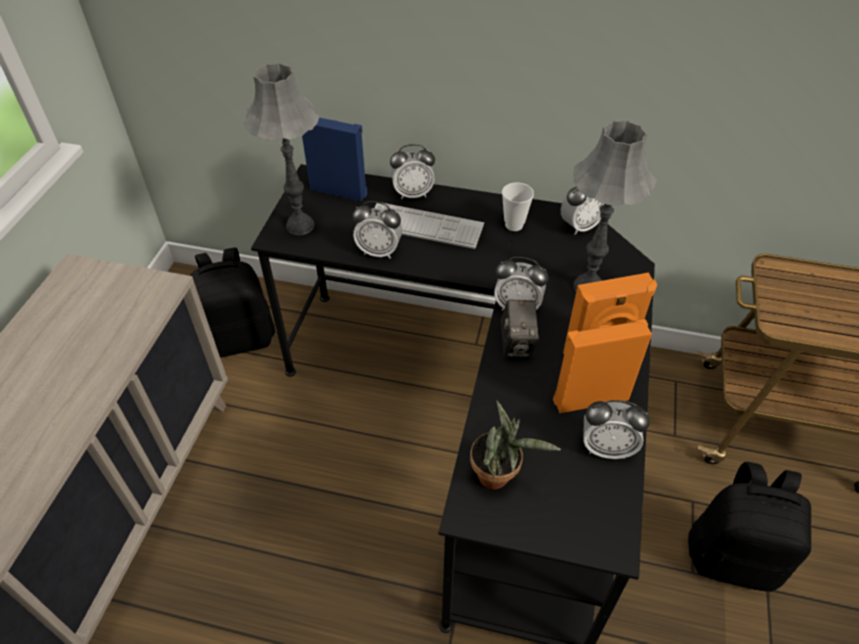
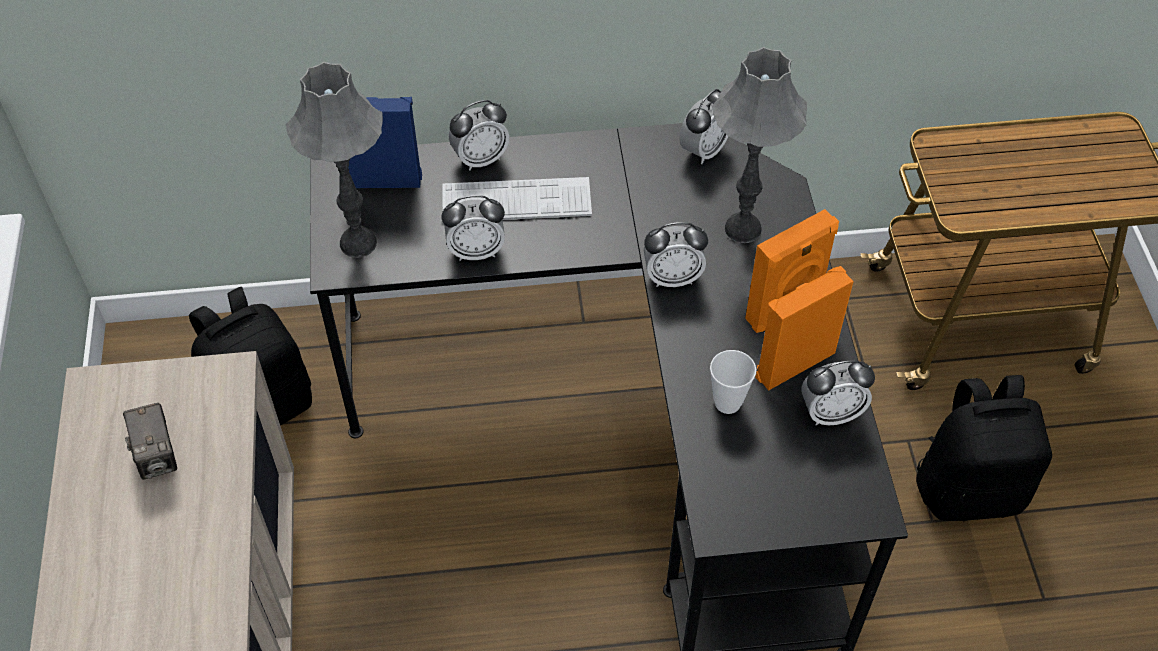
camera: 20 degrees left, 5 degrees up
potted plant [470,401,561,489] -> none
camera [501,300,539,357] -> camera moved to [123,403,177,480]
cup [502,183,534,231] -> cup moved to [710,350,757,414]

